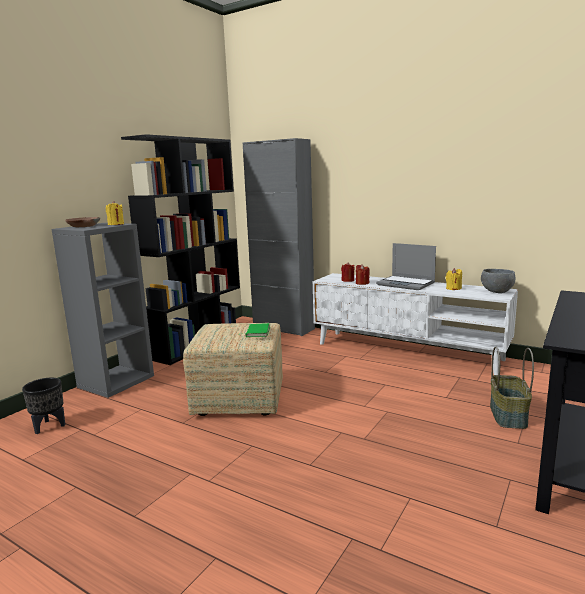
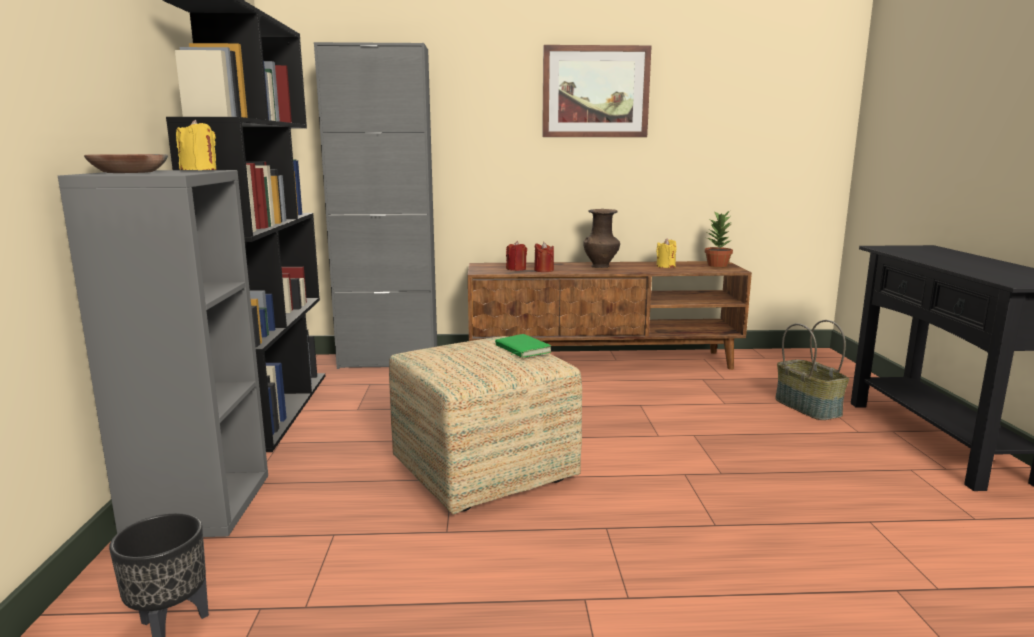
camera: 35 degrees left, 0 degrees up
white tv stand [313,273,518,375] -> brown tv stand [468,261,752,370]
laptop [376,243,436,290] -> brown vase [583,209,620,268]
grey bowl [481,269,515,293] -> potted plant [705,211,733,267]
none -> picture [542,45,652,137]

